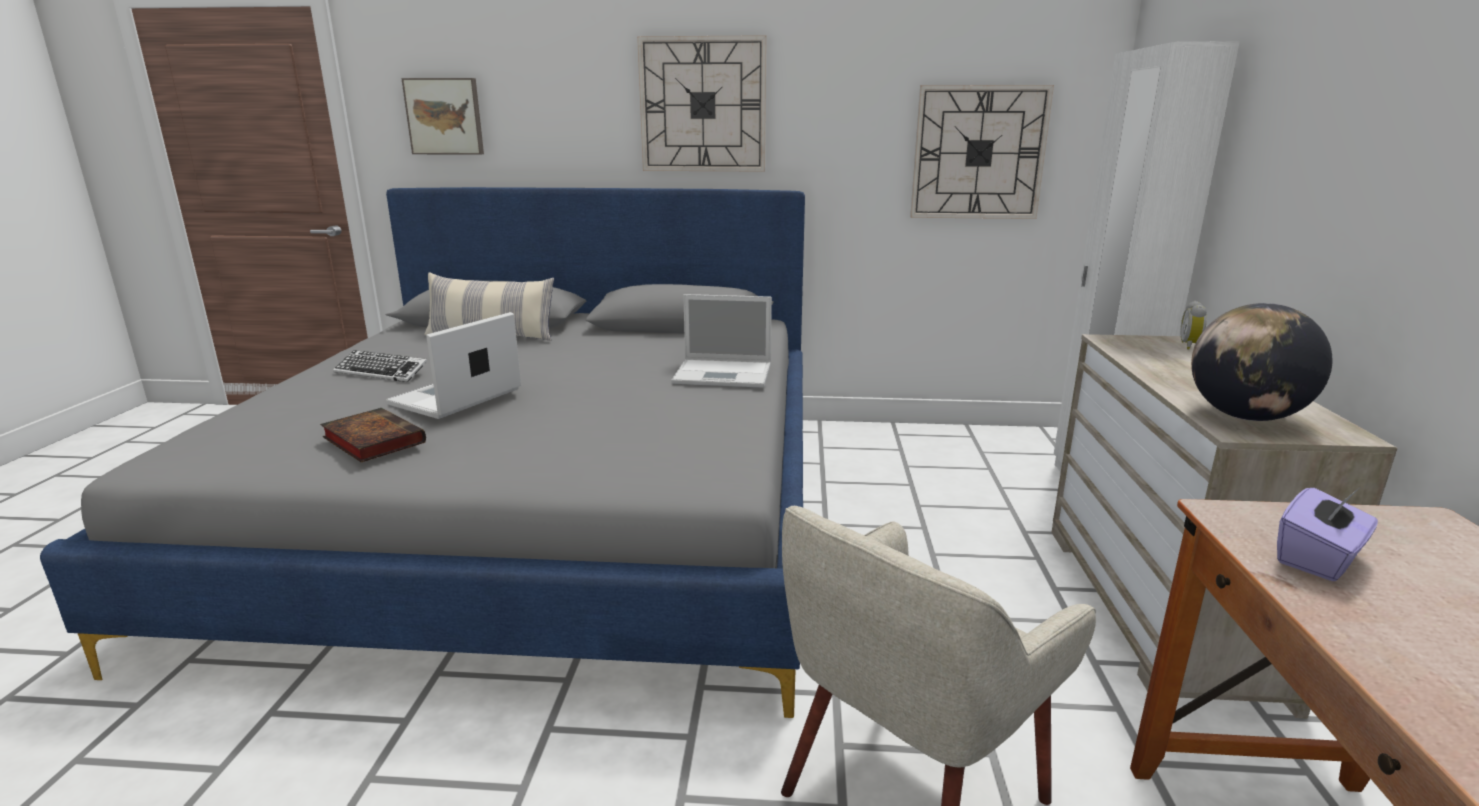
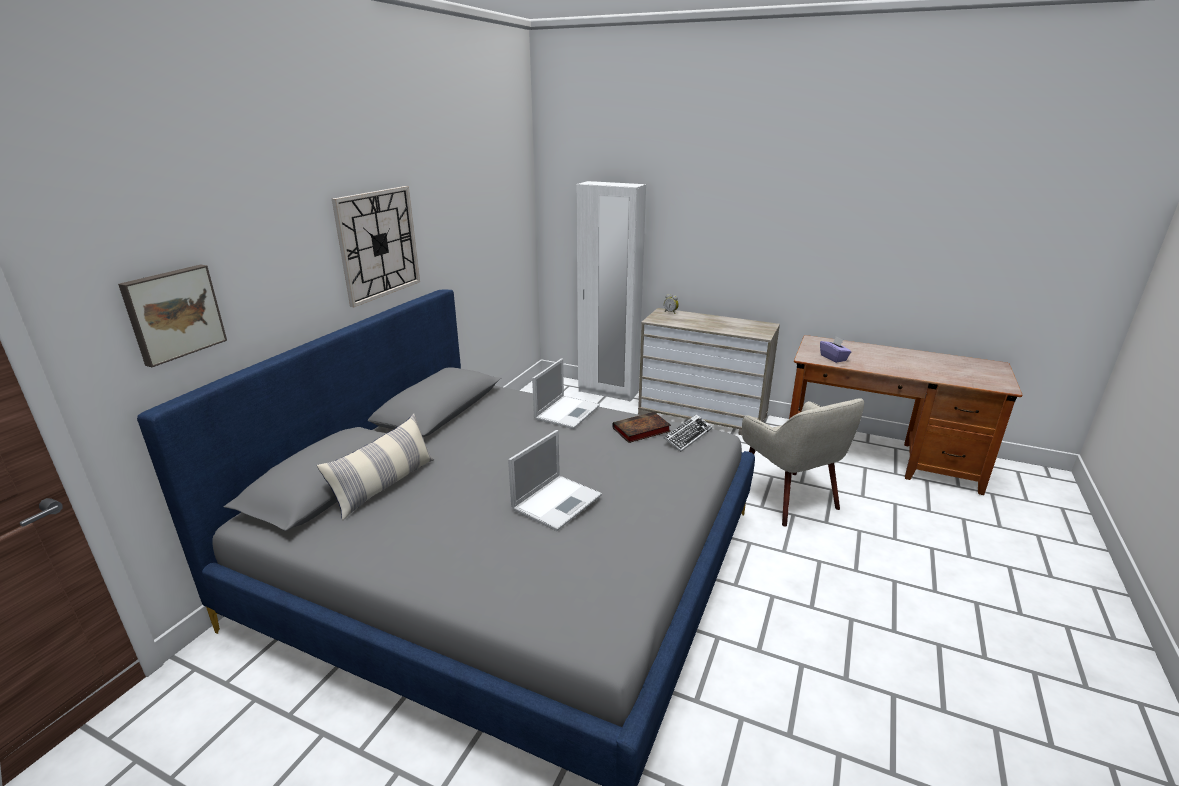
camera: 70 degrees left, 5 degrees up
book [320,408,426,462] -> book moved to [613,412,671,443]
keyboard [333,350,428,382] -> keyboard moved to [663,414,712,452]
laptop [386,312,521,419] -> laptop turned 105 degrees counterclockwise [508,430,602,531]
wall clock [910,85,1054,219] -> none
globe [1191,303,1333,421] -> none

